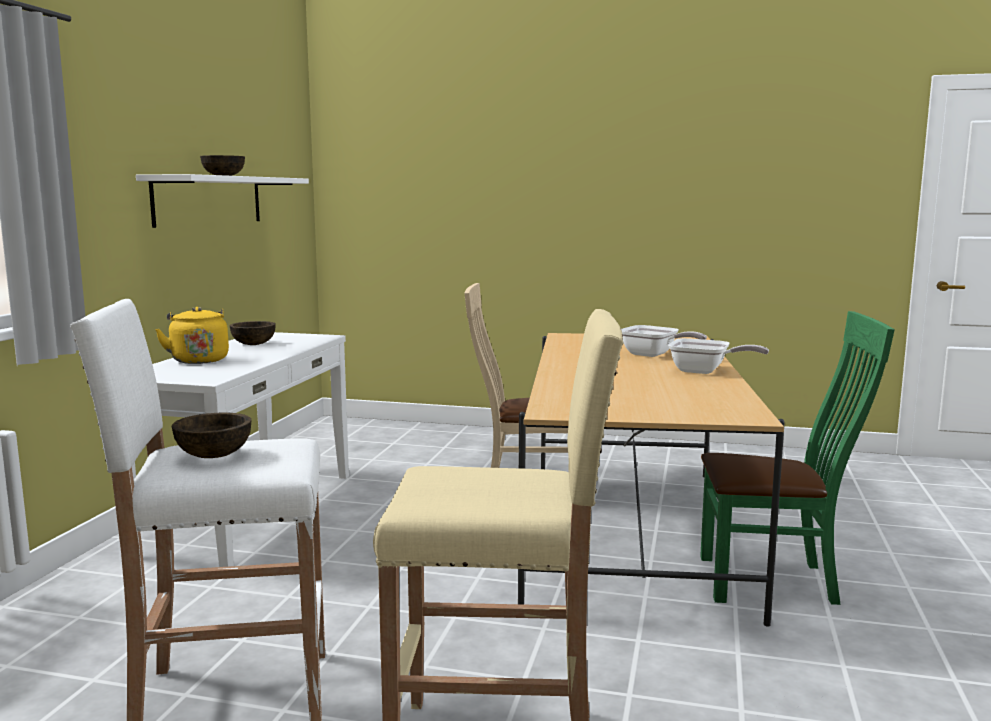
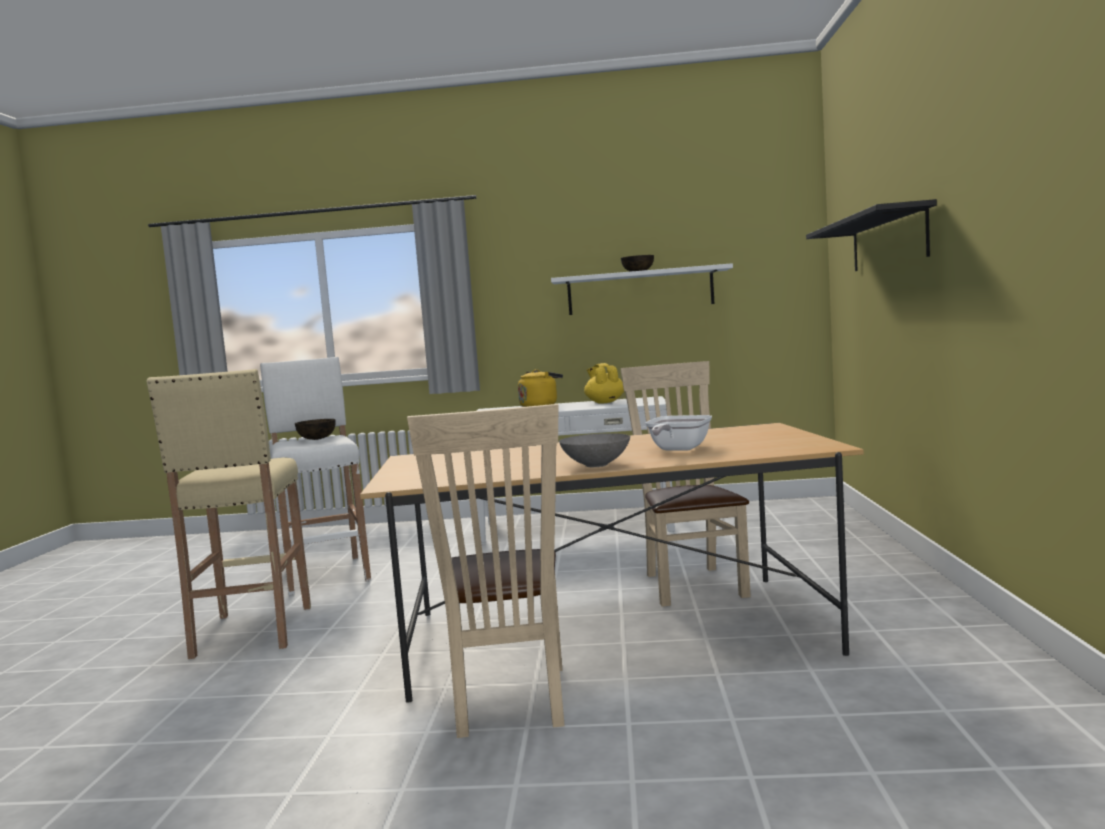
camera: 80 degrees right, 5 degrees down
brown bowl [229,321,276,345] -> yellow teapot [584,363,624,403]
frying pan [668,338,769,374] -> grey bowl [559,433,630,467]
green chair [700,311,895,605] -> beige chair [407,404,565,738]
none -> black shelf [806,199,937,271]

